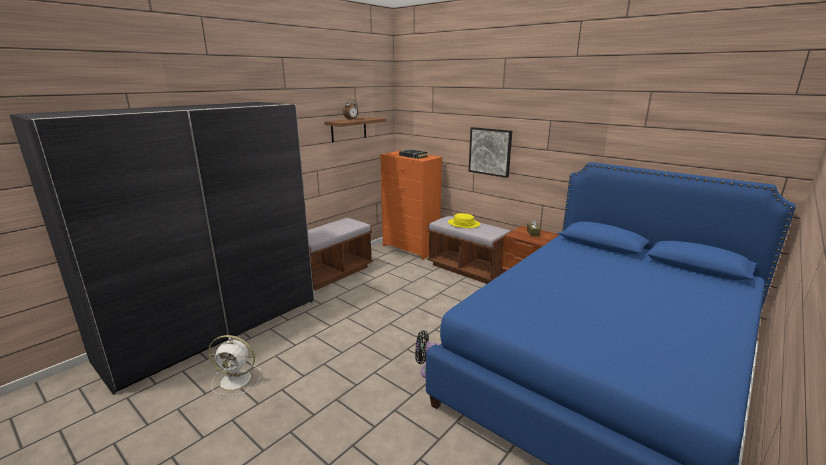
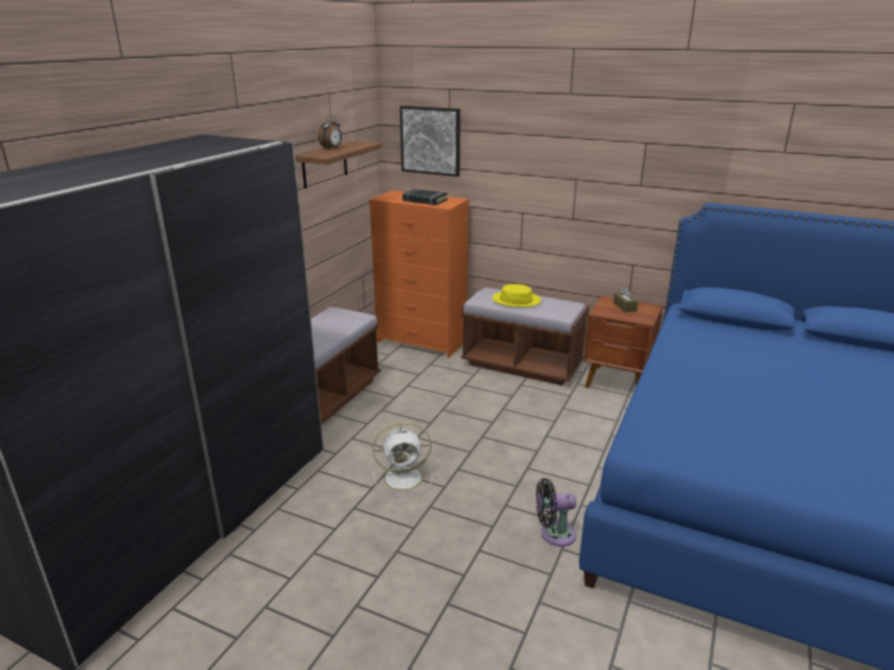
camera: 15 degrees left, 5 degrees up
white fan [208,335,261,396] -> white fan moved to [372,422,432,496]
picture [469,127,512,178] -> picture moved to [400,106,460,177]

